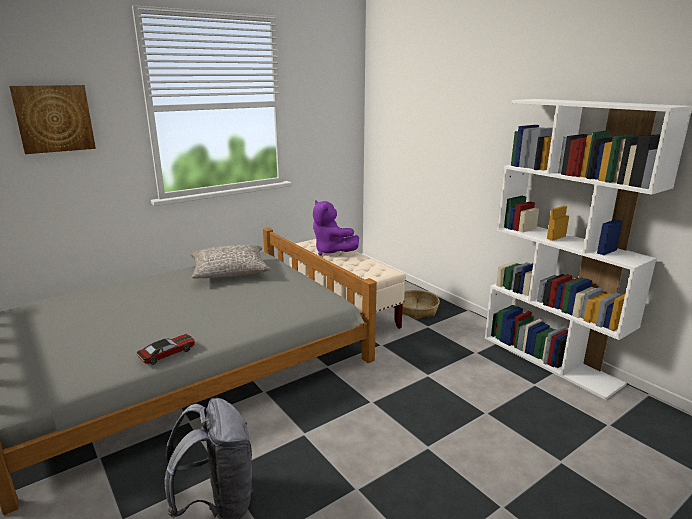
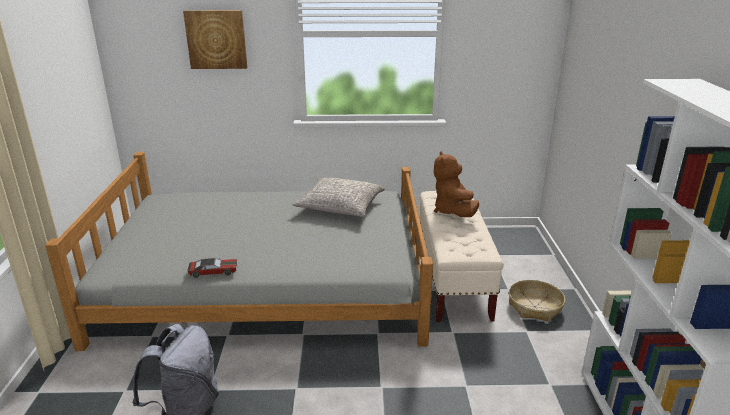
camera: 35 degrees right, 5 degrees up
purple plush toy [313,200,359,256] -> brown plush toy [434,151,479,217]

